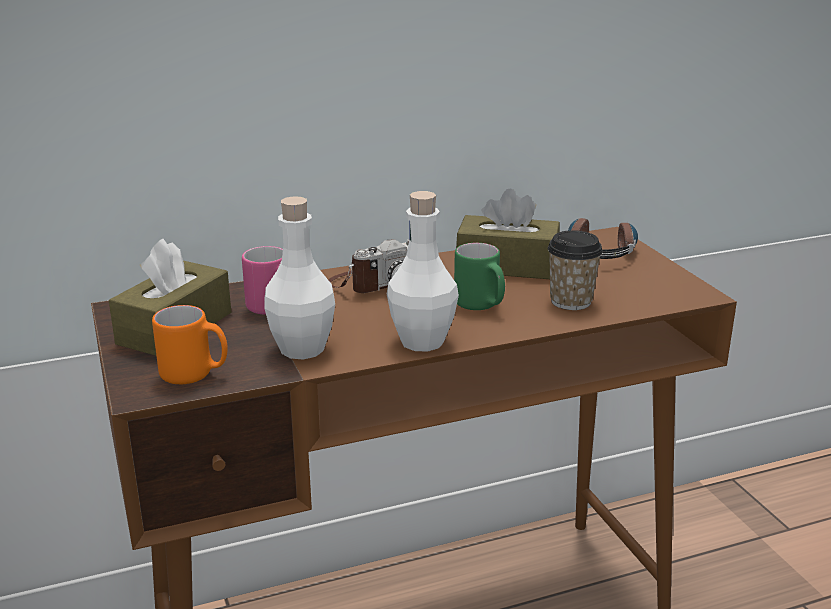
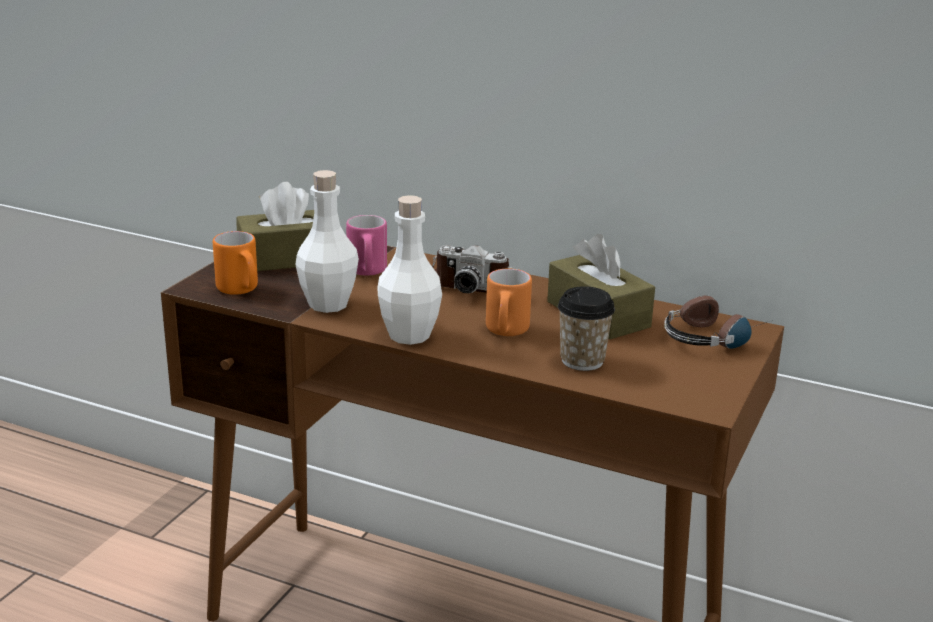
camera: 45 degrees right, 0 degrees up
green mug [454,243,505,310] -> orange mug [486,268,532,336]

